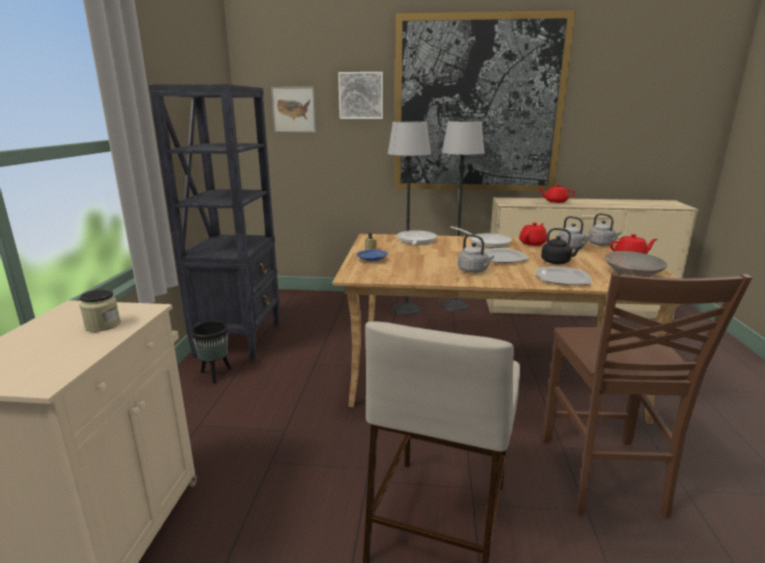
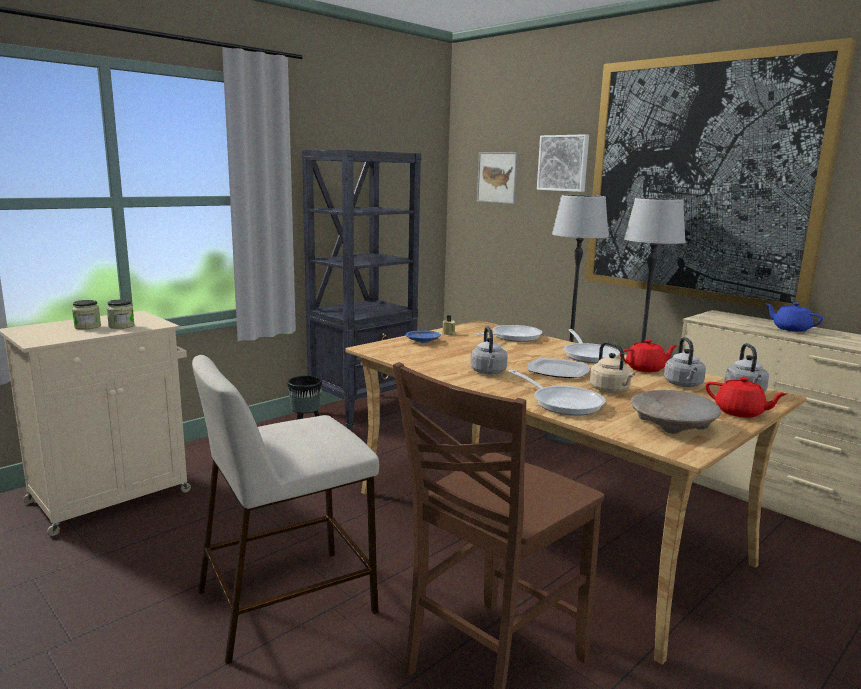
camera: 40 degrees right, 5 degrees down
plate [536,267,592,285] -> frying pan [508,370,605,416]
red teapot [540,184,575,203] -> blue teapot [765,302,823,332]
black kettle [541,228,582,264] -> beige kettle [590,341,635,393]
none -> jar [72,300,101,330]

